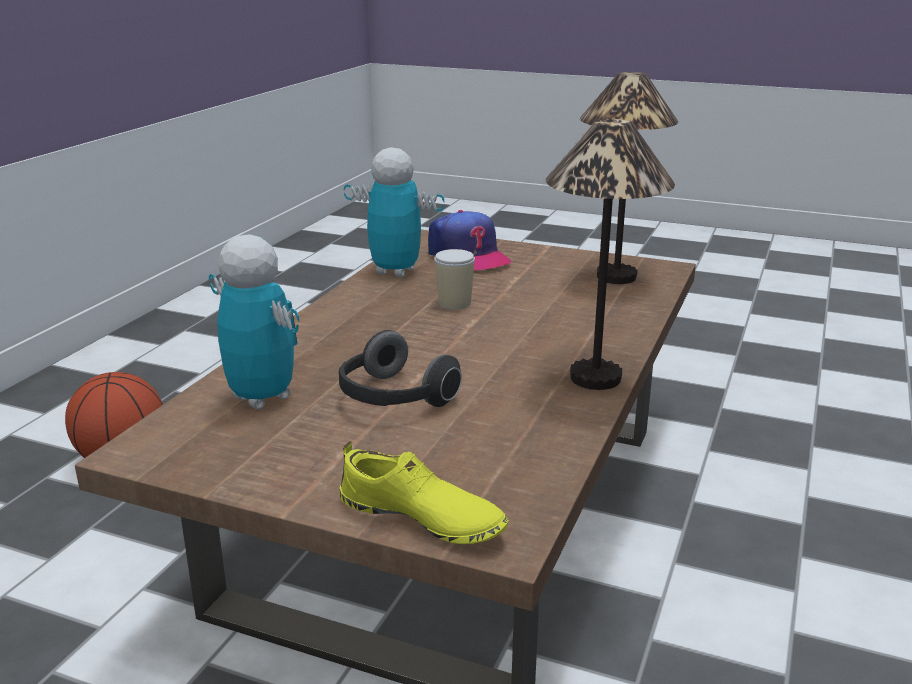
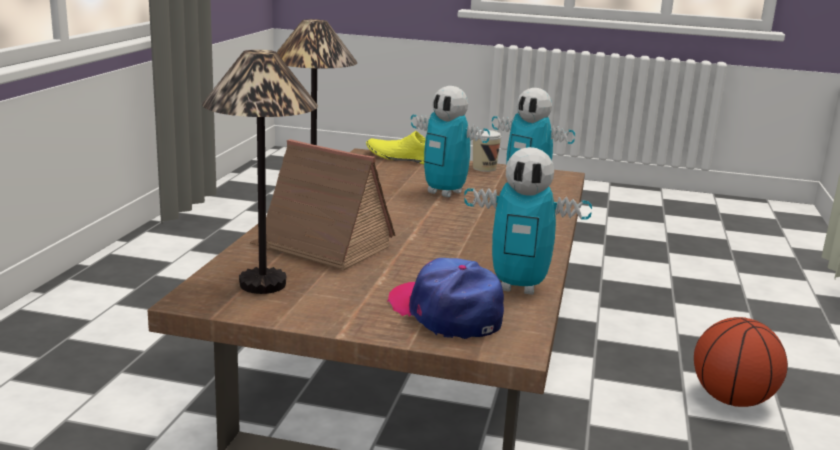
camera: 170 degrees right, 5 degrees down
headphones [339,330,462,407] -> toy robot [411,86,490,198]
cup [434,249,475,310] -> cup moved to [473,130,501,172]
none -> toy house [249,139,395,270]

